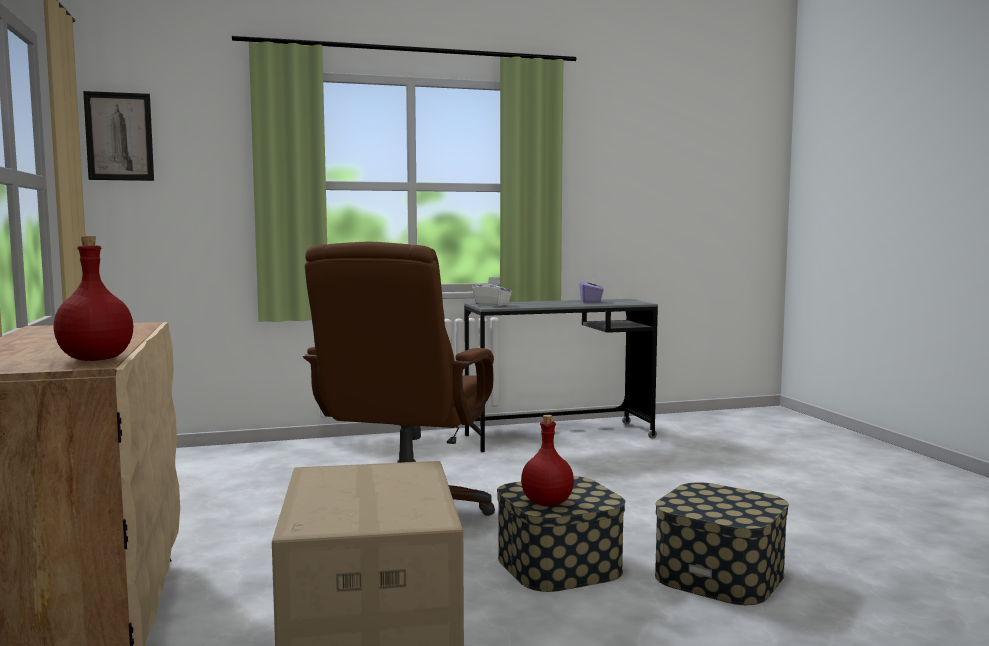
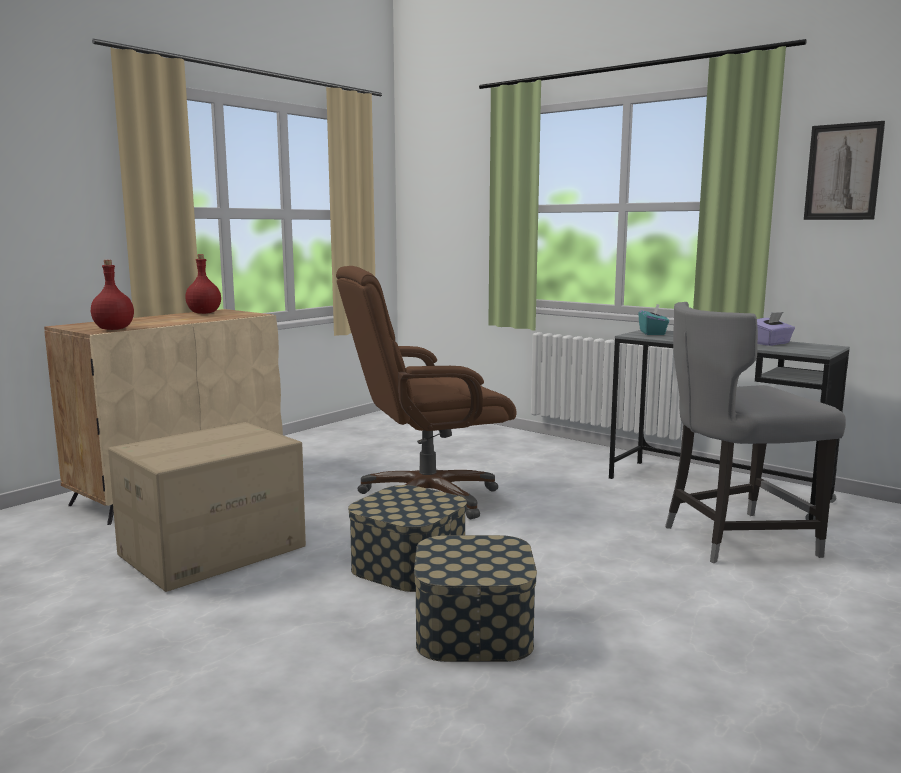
camera: 55 degrees right, 5 degrees up
picture [83,91,154,181] -> picture moved to [804,121,885,220]
white tissue box [472,277,512,306] -> turquoise tissue box [638,304,669,335]
red bottle [521,415,574,506] -> red bottle moved to [185,254,221,314]
none -> grey chair [665,302,846,563]

